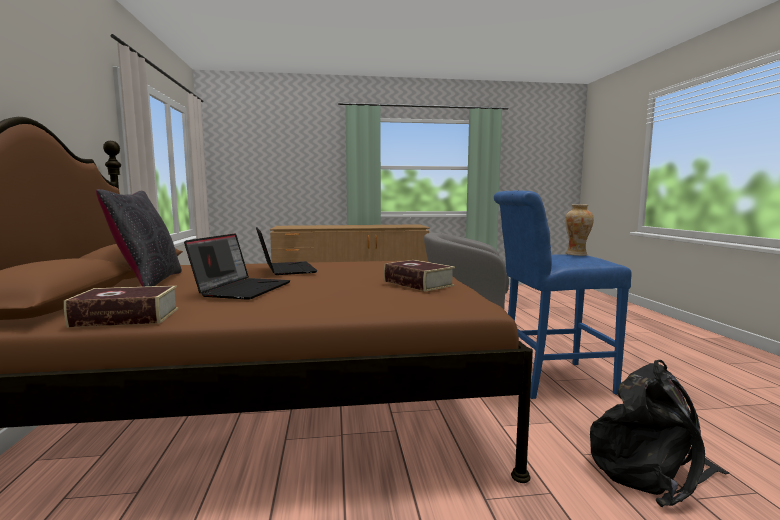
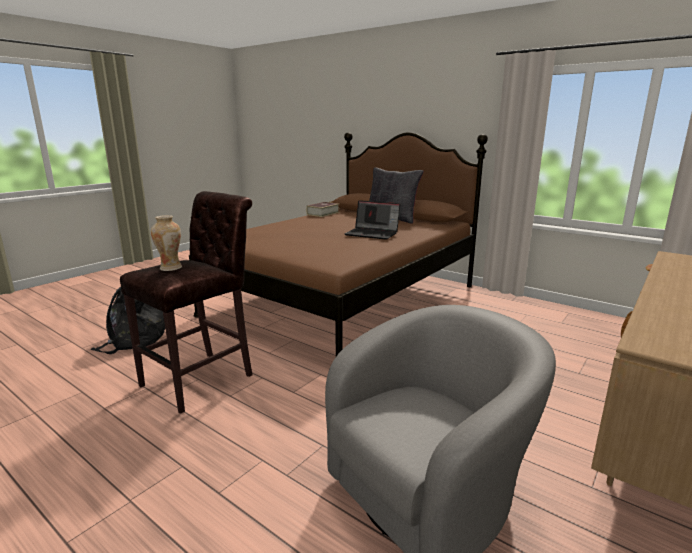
camera: 135 degrees right, 10 degrees up
laptop [184,233,291,300] -> none
book [384,260,455,292] -> none
blue stool [494,190,632,399] -> brown stool [120,191,252,414]

